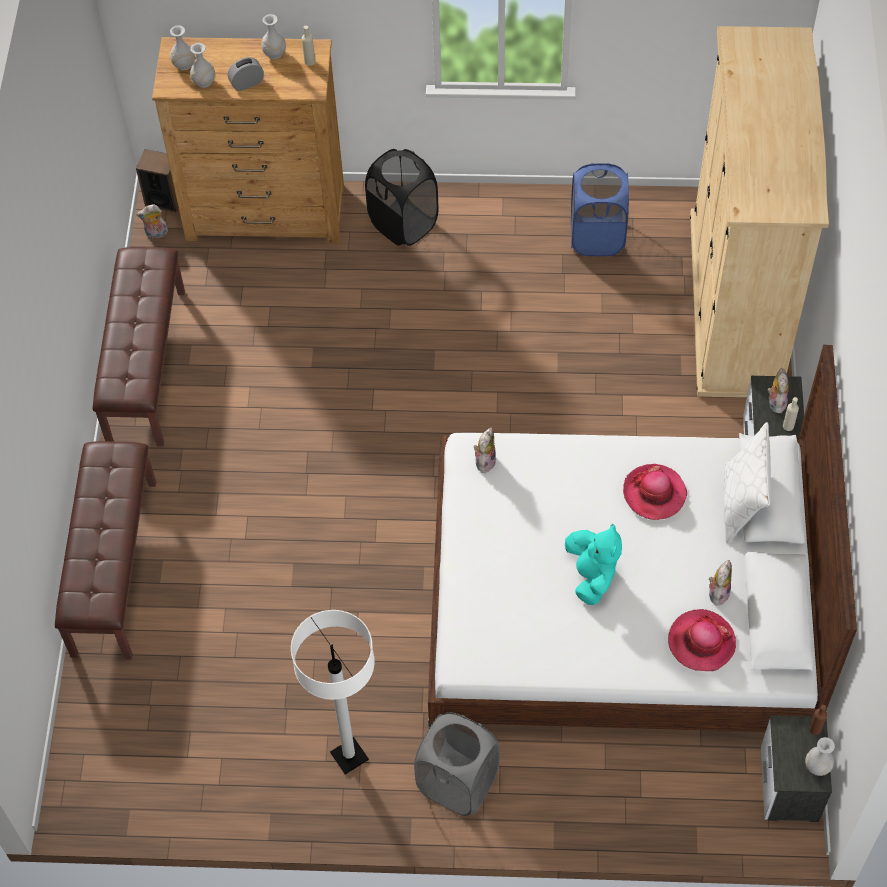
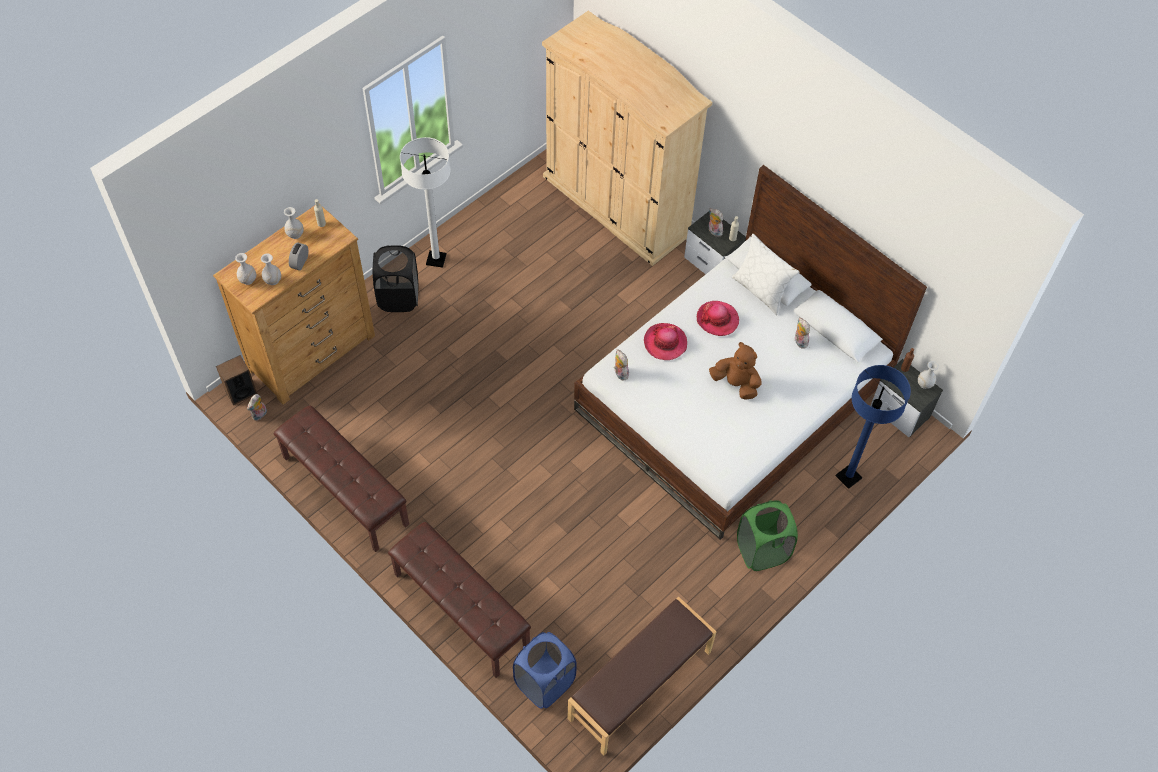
camera: 50 degrees left, 0 degrees up
white floor lamp [291,610,375,774] -> white floor lamp moved to [400,137,450,268]
grey laundry basket [414,712,500,816] -> green laundry basket [737,500,798,571]
turquoise plush toy [565,523,622,605] -> brown plush toy [709,342,761,400]
blue laundry basket [571,163,629,256] -> blue laundry basket moved to [513,632,577,708]
hat [668,609,736,671] -> hat moved to [644,323,687,360]
none -> brown bench [567,597,716,756]
none -> blue floor lamp [835,365,911,489]

